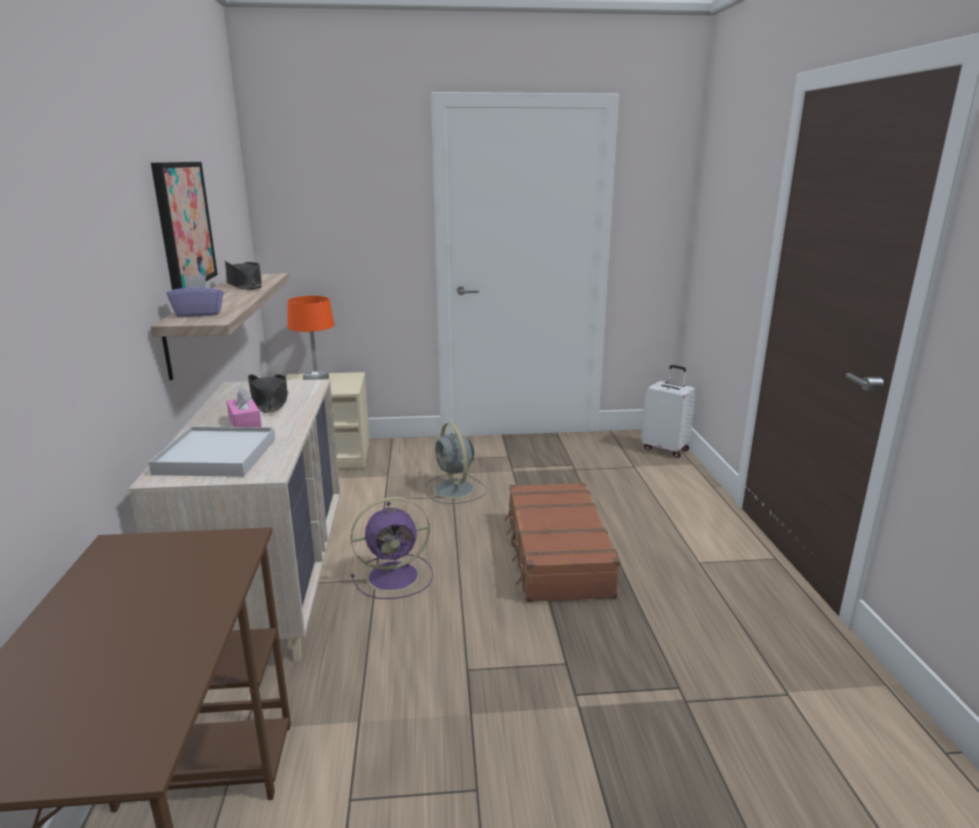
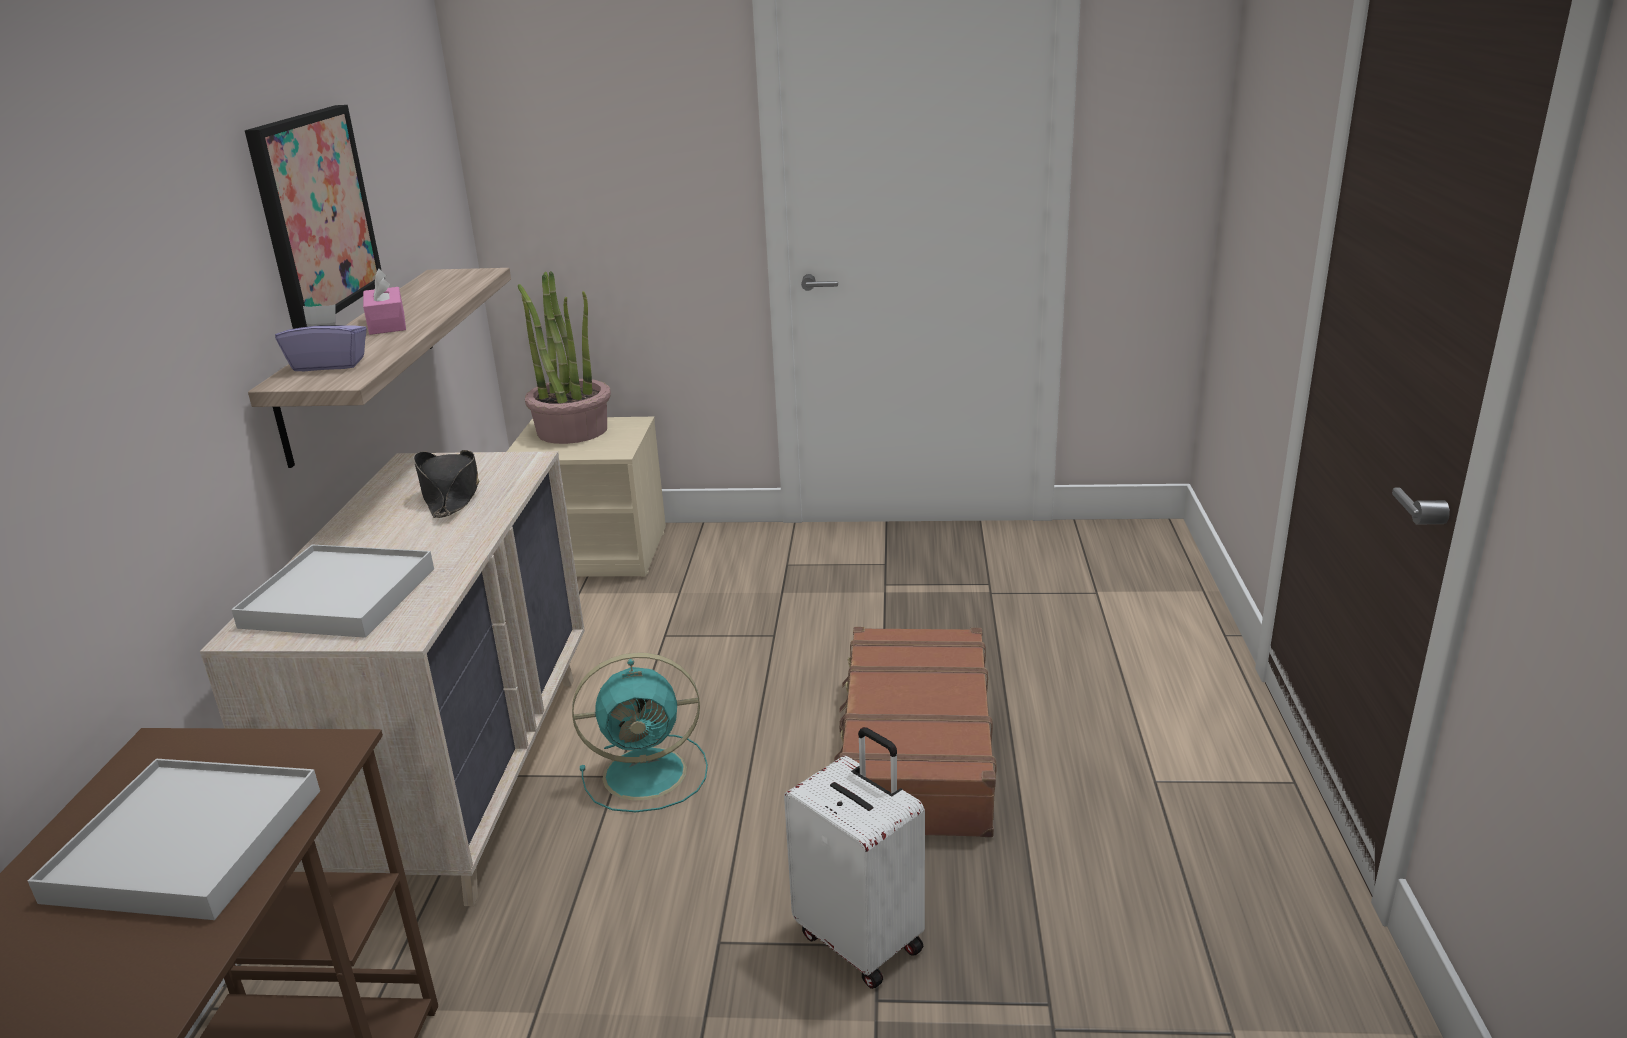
camera: 10 degrees right, 5 degrees up
black hat [225,260,262,290] -> none
pink tissue box [226,387,262,427] -> pink tissue box moved to [363,268,406,335]
orange table lamp [287,296,334,380] -> potted plant [518,271,611,444]
purple fan [351,497,433,599] -> turquoise fan [572,653,708,812]
grey fan [425,423,487,504] -> none
white suitcase [641,365,696,458] -> white suitcase moved to [784,727,925,989]
none -> white tray [28,759,320,920]

